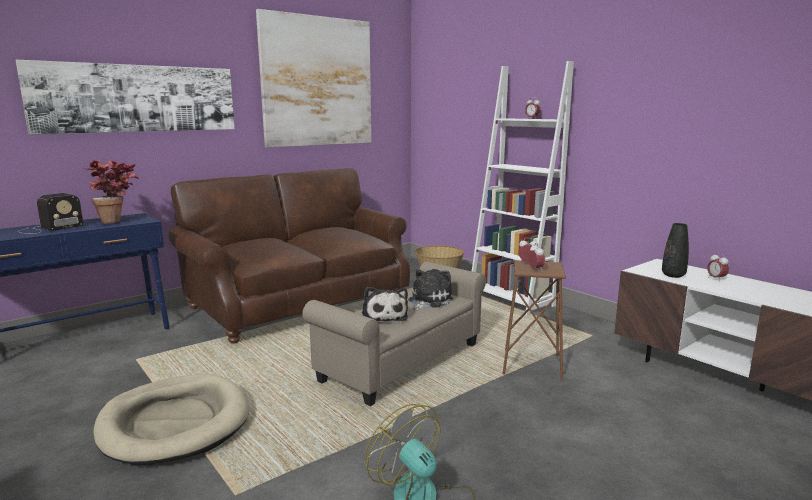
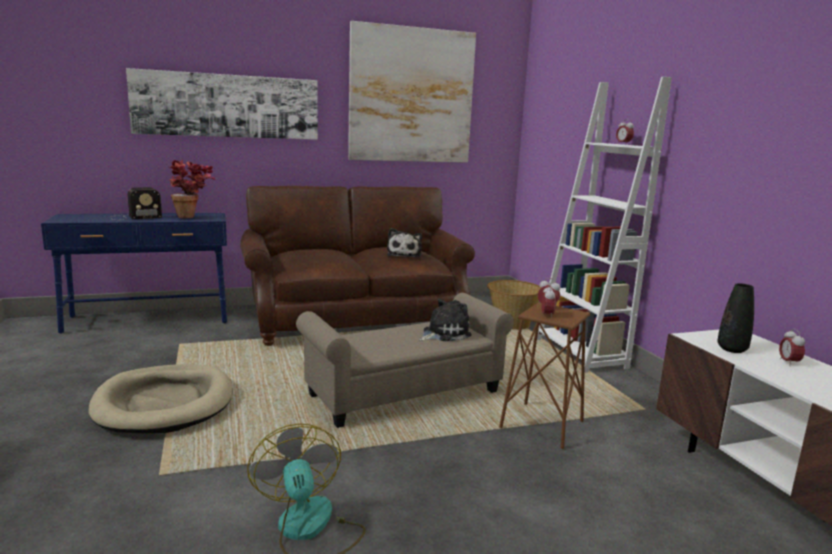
camera: 20 degrees right, 0 degrees up
plush toy [362,287,408,323] -> plush toy moved to [387,228,422,257]

